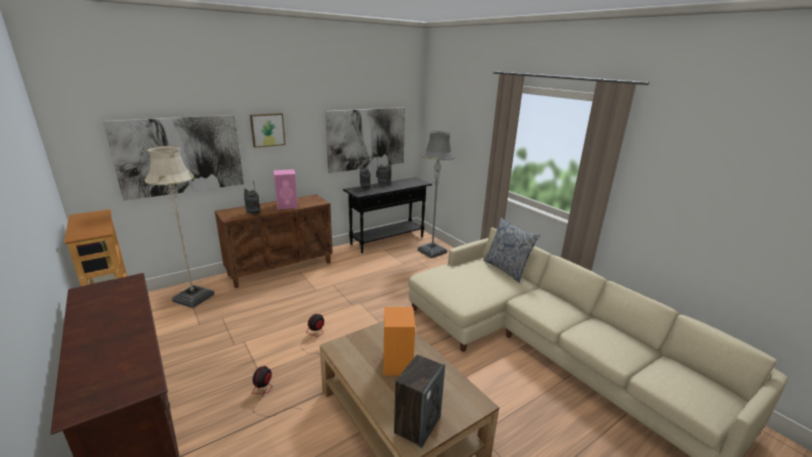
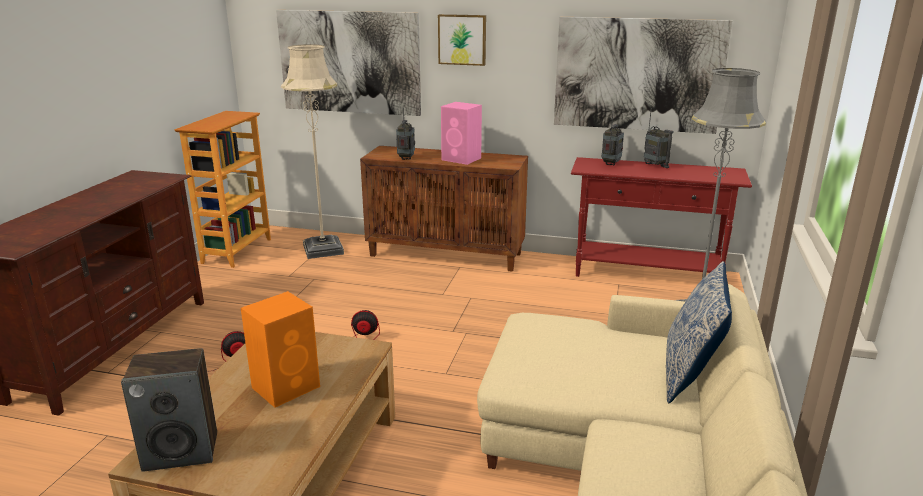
camera: 50 degrees right, 0 degrees up
black console table [343,177,432,253] -> red console table [571,157,752,277]

